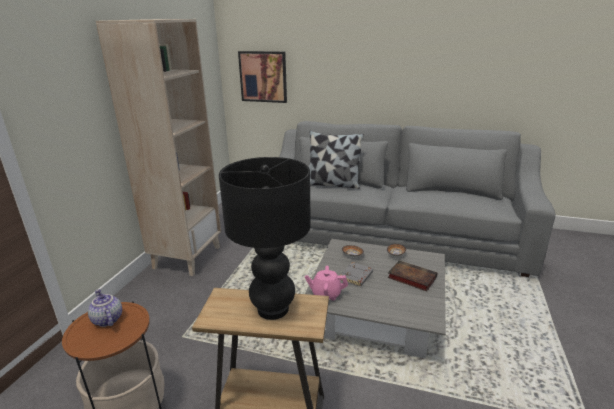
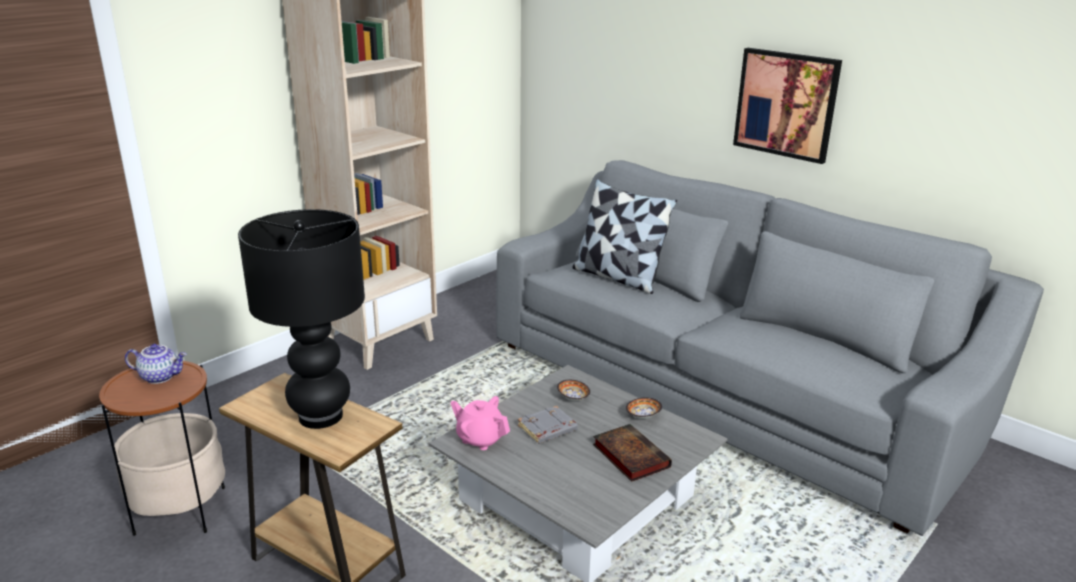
camera: 25 degrees right, 0 degrees up
teapot [88,289,122,327] -> teapot turned 105 degrees clockwise [125,344,187,384]
picture [238,51,287,103] -> picture moved to [733,48,842,164]

